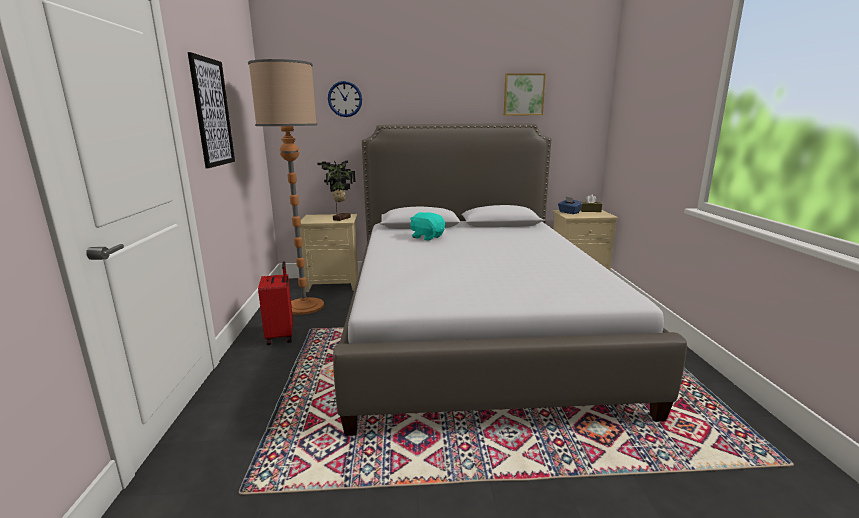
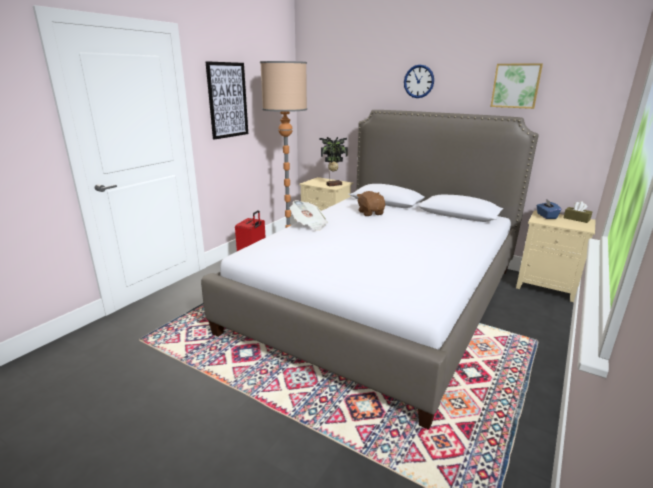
camera: 35 degrees right, 5 degrees up
wall clock [328,81,362,117] -> wall clock moved to [404,65,434,98]
turquoise plush toy [410,212,445,241] -> brown plush toy [357,191,385,216]
none -> newspaper [290,200,328,231]

